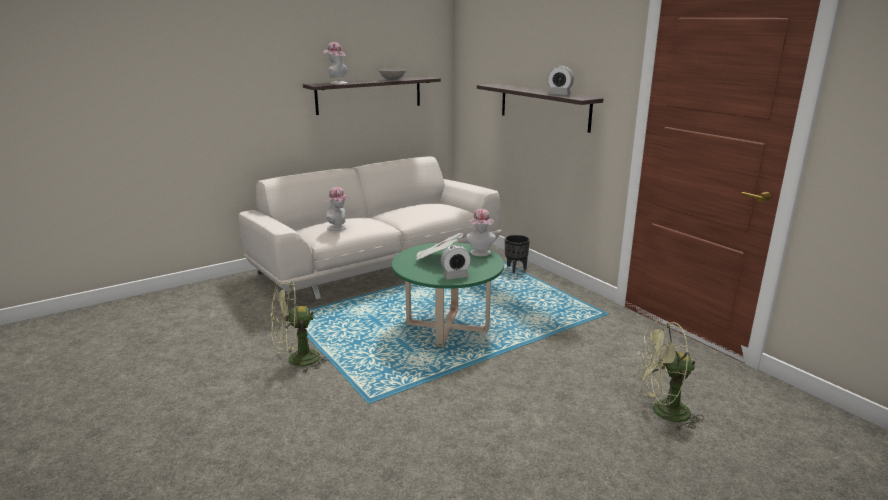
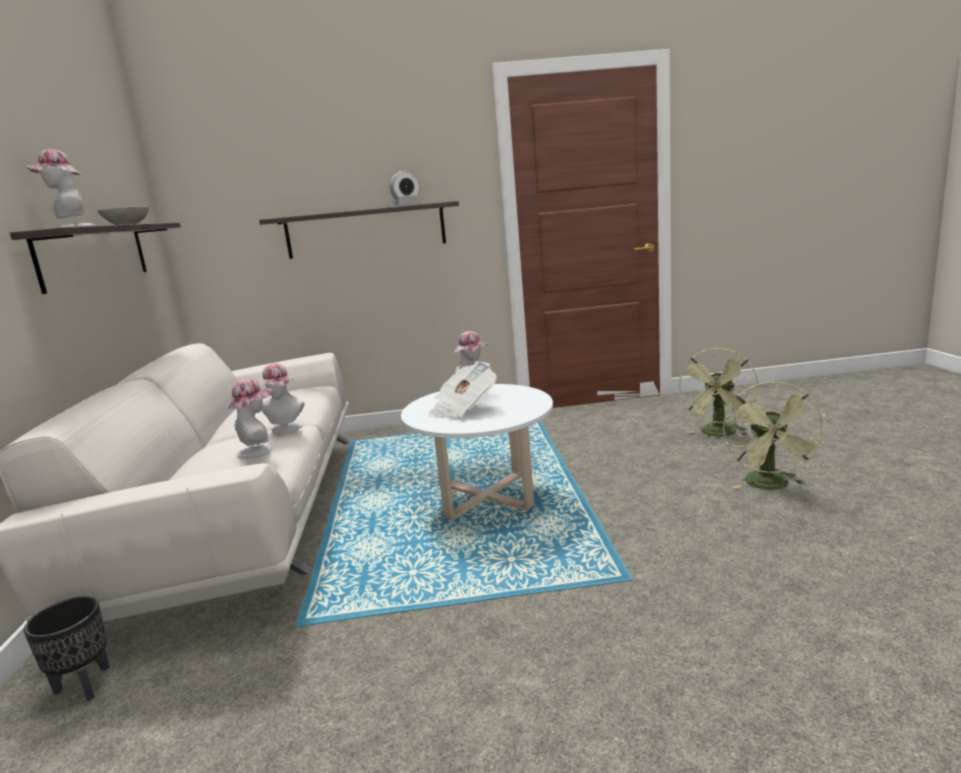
camera: 60 degrees left, 5 degrees down
green fan [270,281,330,373] -> green fan moved to [723,382,826,489]
green coffee table [392,242,504,347] -> white coffee table [401,384,553,520]
alarm clock [441,245,471,279] -> none
black planter [505,235,530,273] -> black planter moved to [24,596,110,701]
none -> hat [258,363,305,434]

